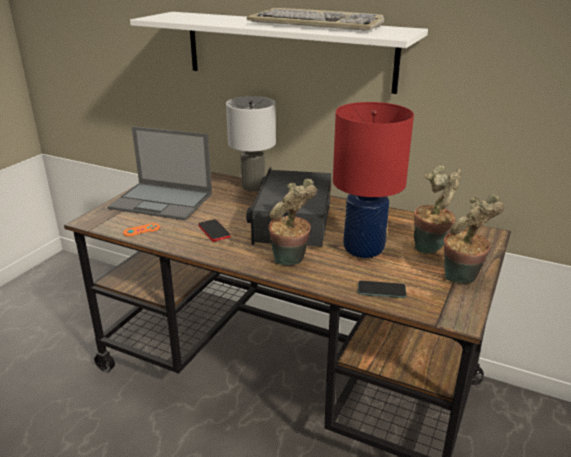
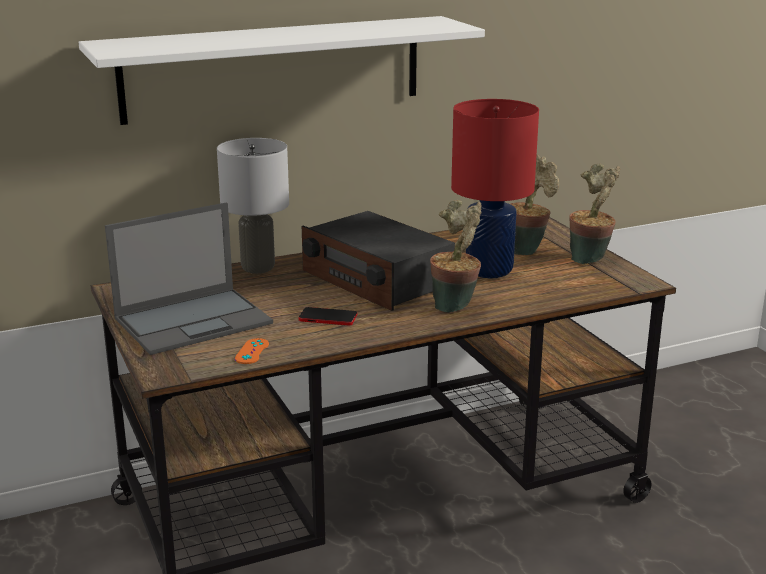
camera: 50 degrees left, 5 degrees down
keyboard [247,8,384,31] -> none
phone [358,281,406,298] -> none

